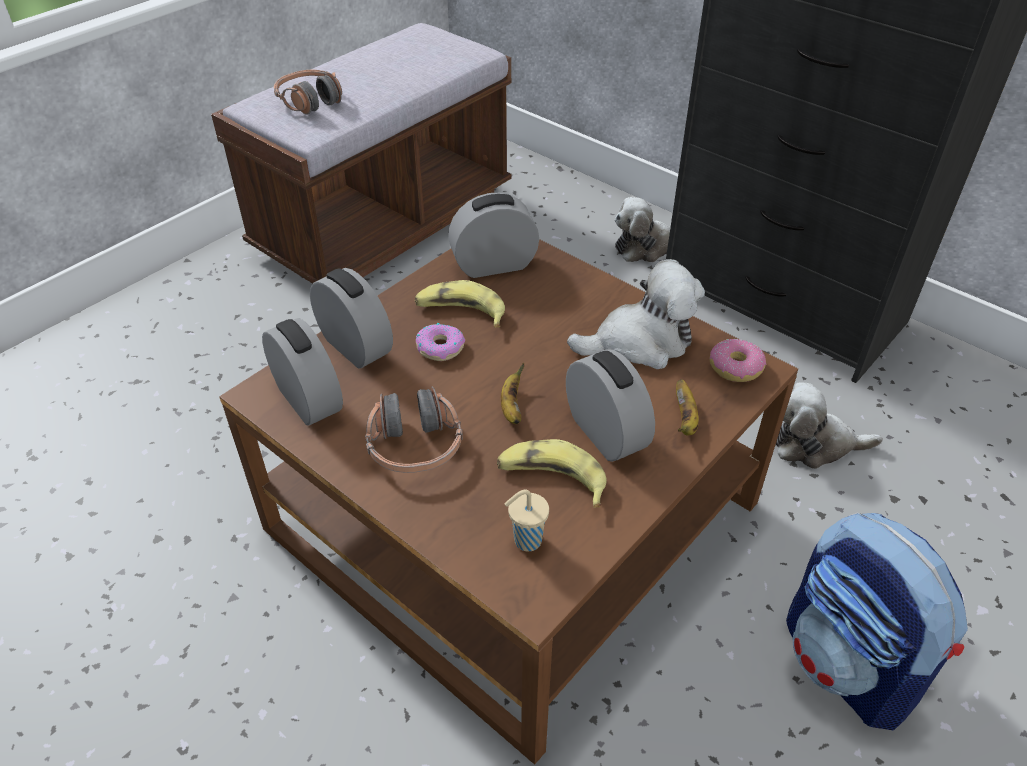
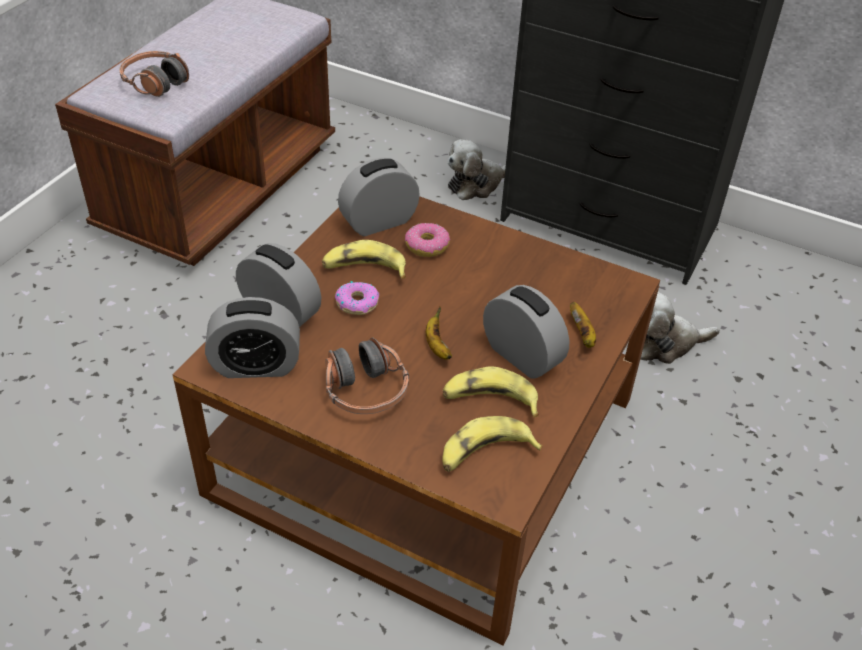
camera: 15 degrees left, 0 degrees up
alarm clock [262,318,343,426] -> alarm clock turned 135 degrees clockwise [205,297,300,378]
beige cup [505,490,549,552] -> banana [442,416,543,472]
plush toy [567,259,705,369] -> none
donut [710,339,766,382] -> donut moved to [405,223,450,257]
backpack [786,512,968,730] -> none

